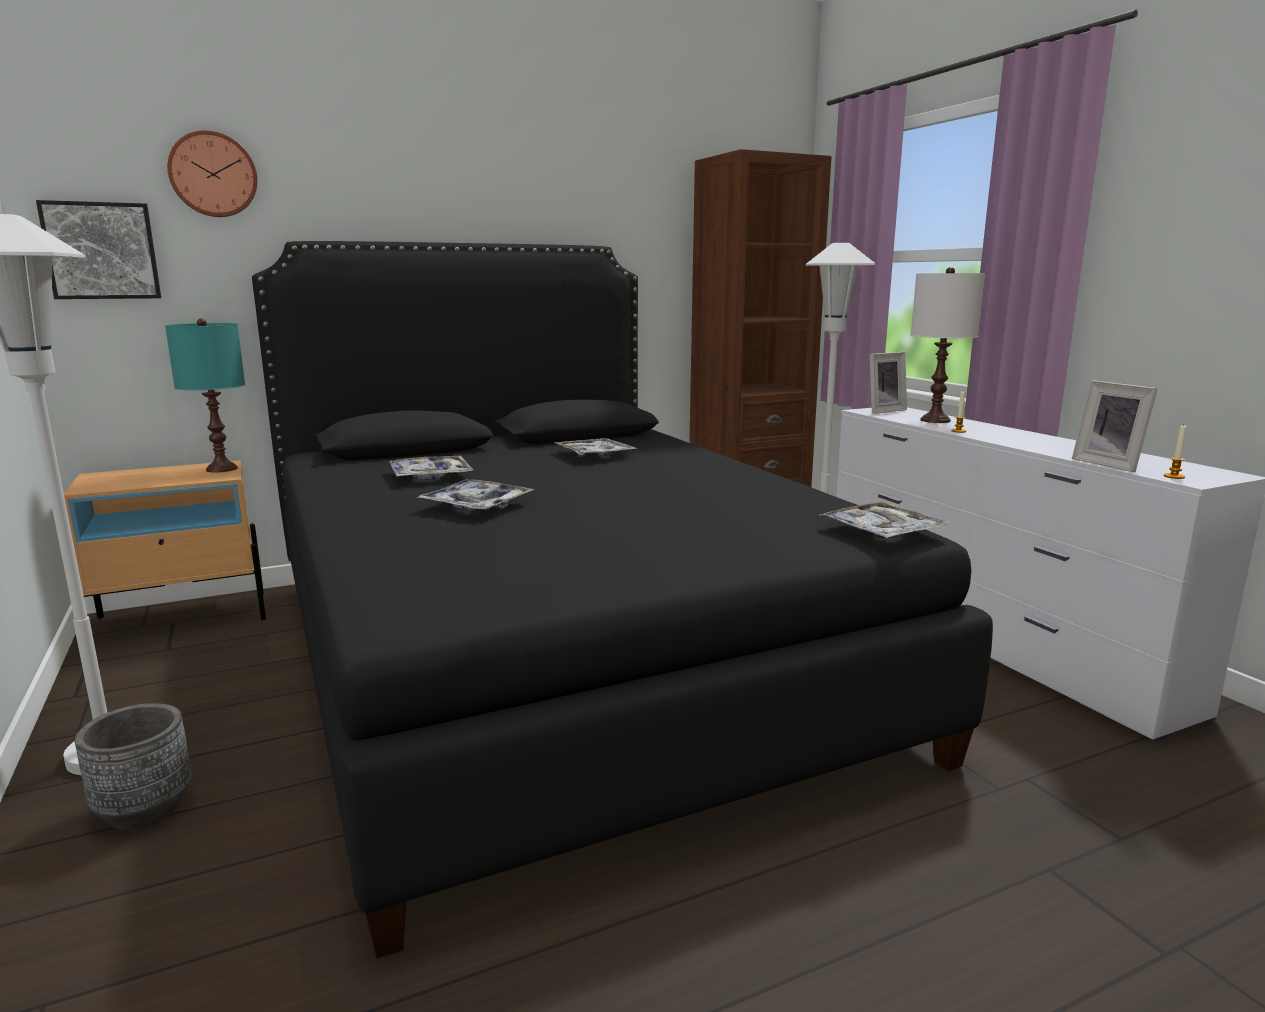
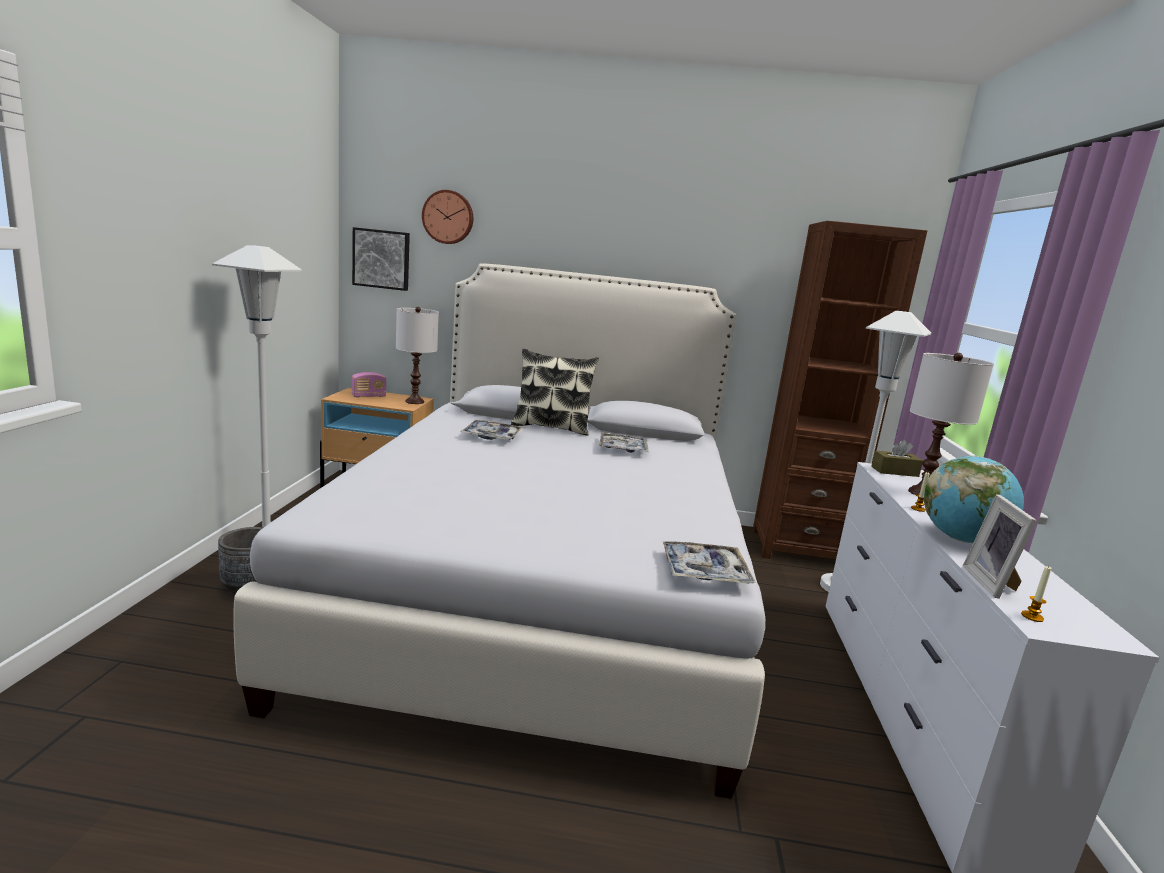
camera: 30 degrees right, 0 degrees up
turquoise table lamp [165,318,245,473] -> white table lamp [396,307,439,404]
black bed [252,241,993,959] -> white bed [233,263,765,799]
tray [416,479,535,510] -> none
picture frame [870,352,907,414] -> brown tissue box [871,440,923,477]
none -> radio [352,372,386,397]
none -> pillow [511,349,599,436]
none -> globe [924,455,1024,543]

